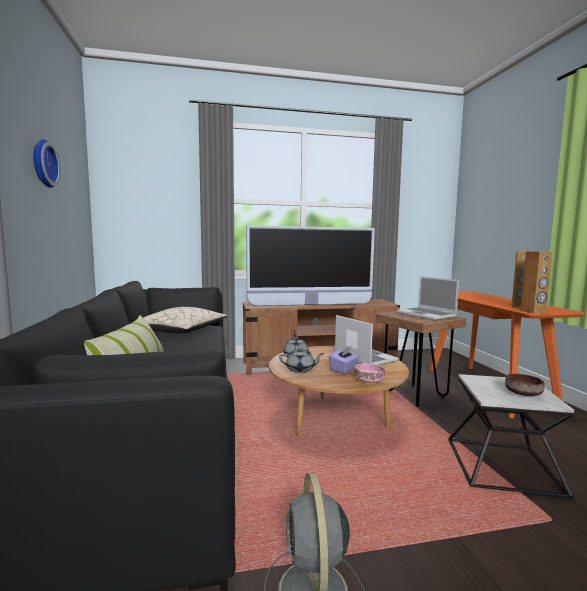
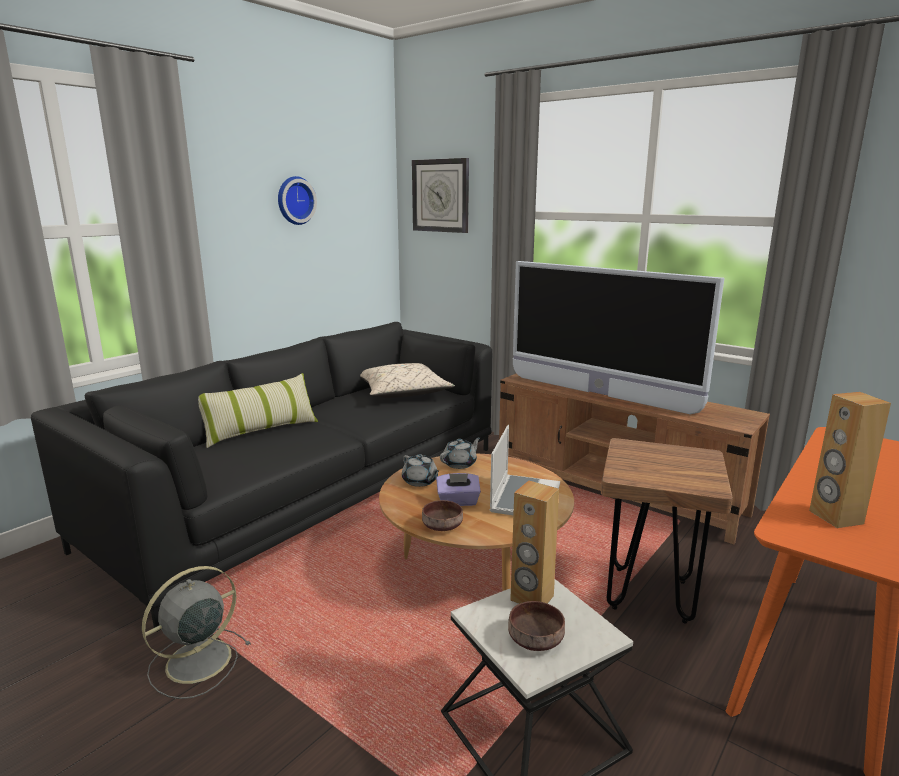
camera: 50 degrees right, 10 degrees up
pink bowl [354,363,385,383] -> brown bowl [422,500,463,531]
laptop [397,276,459,321] -> none
brown speaker [520,252,553,313] -> brown speaker moved to [510,481,559,604]
none -> wall clock [412,158,469,233]

